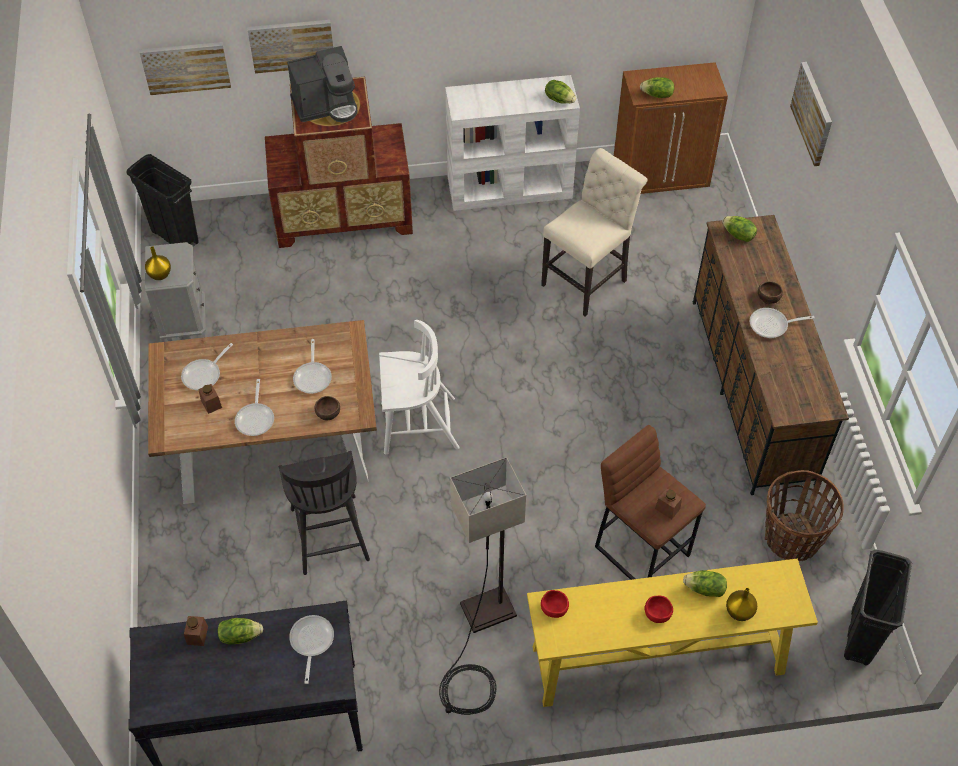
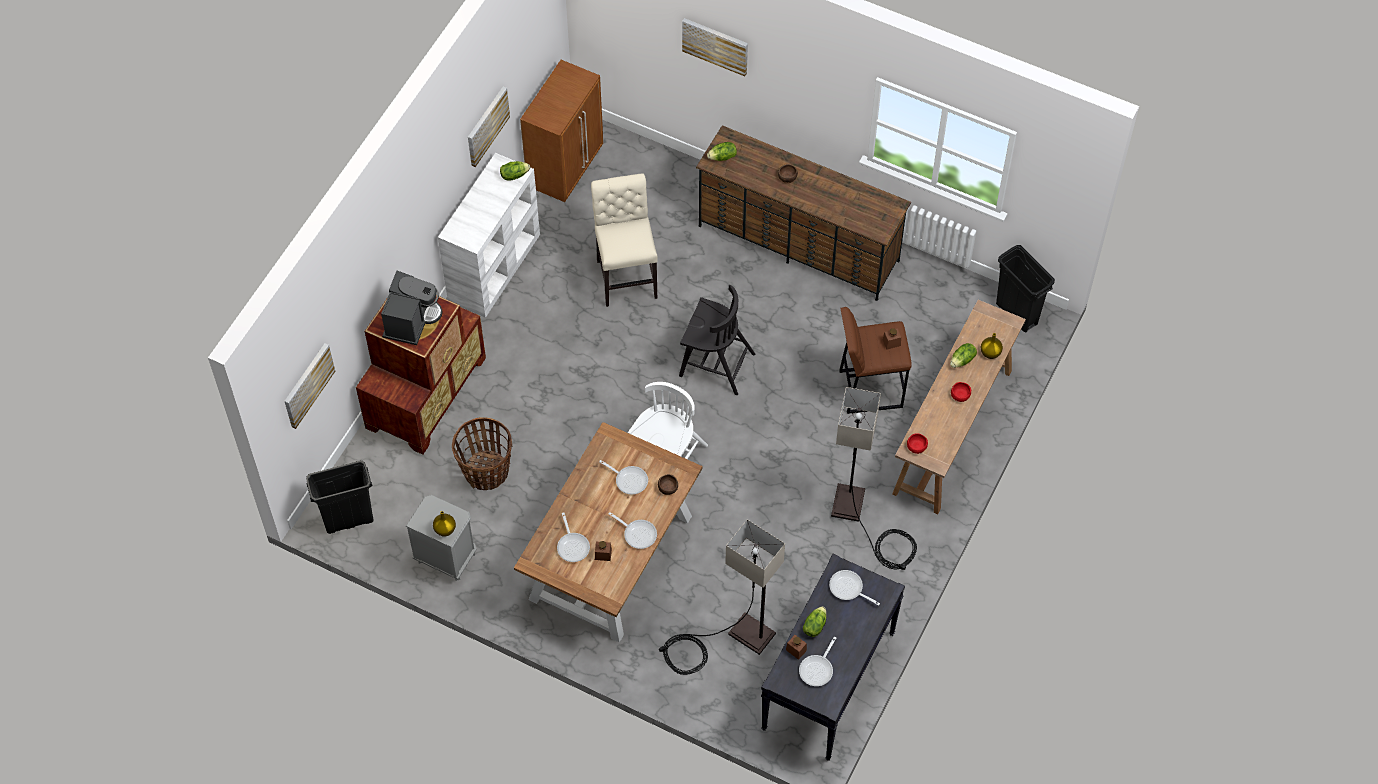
camera: 55 degrees left, 5 degrees up
picture [247,20,333,74] -> picture moved to [468,86,510,167]
black chair [279,451,370,575] -> black chair moved to [679,285,756,395]
yellow console table [527,559,818,707] -> brown console table [892,300,1026,514]
lettuce [640,77,674,98] -> none
frying pan [750,308,814,338] -> frying pan moved to [799,637,836,686]
basket [765,470,844,561] -> basket moved to [452,417,512,490]
none -> floor lamp [659,519,785,675]

